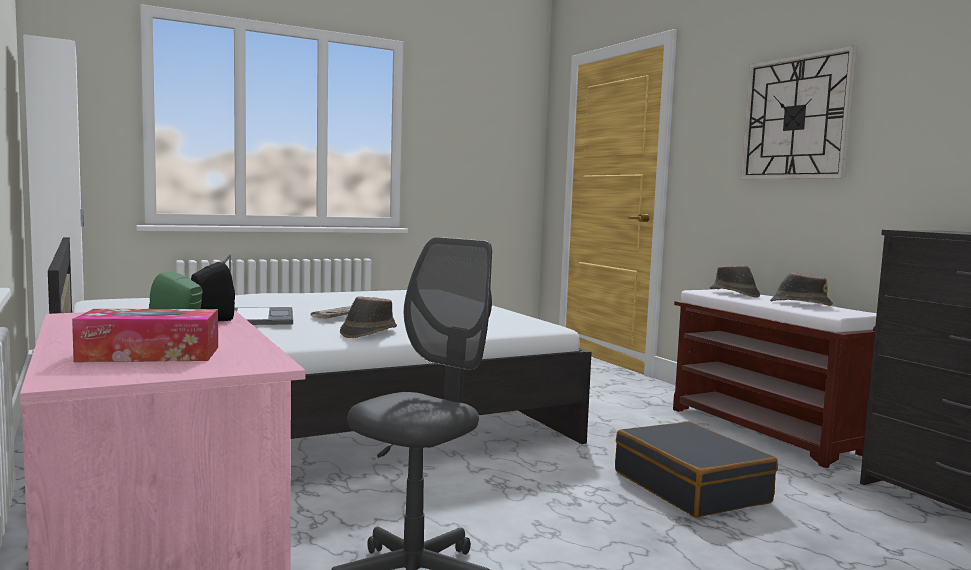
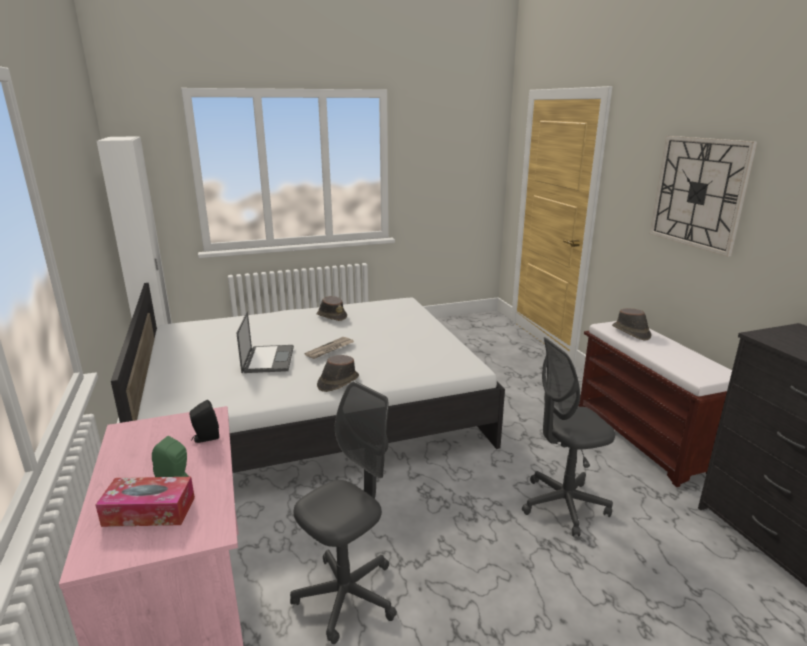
camera: 10 degrees right, 15 degrees up
black suitcase [615,421,778,517] -> grey office chair [522,337,615,537]
brown hat [770,271,833,306] -> brown hat moved to [316,296,347,321]

